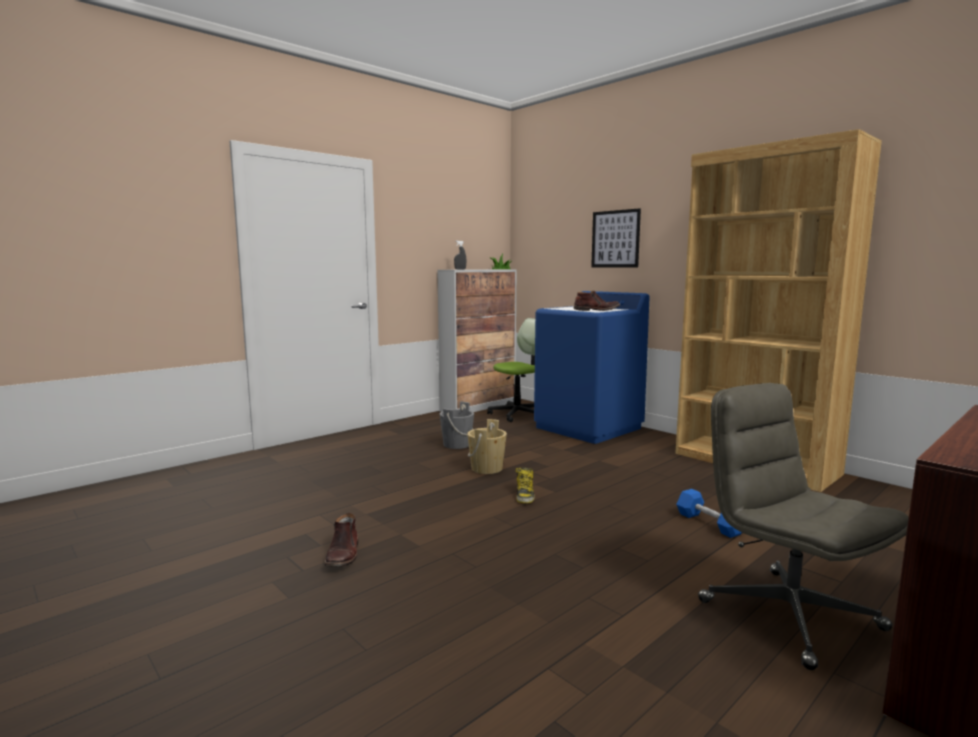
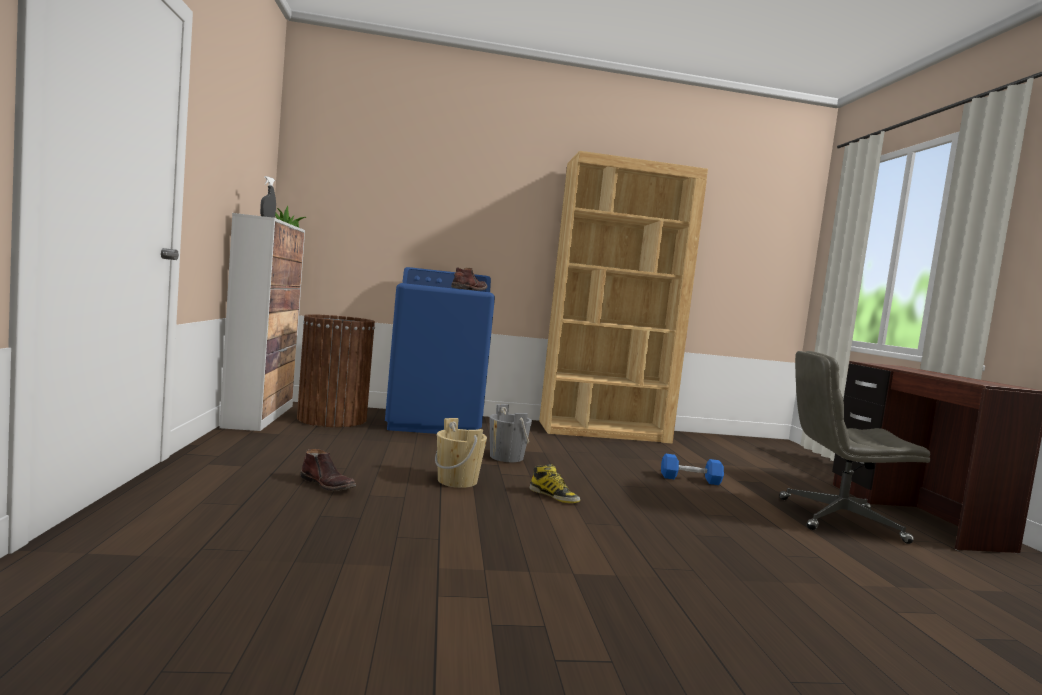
camera: 55 degrees left, 5 degrees down
brown boot [324,513,359,567] -> brown boot moved to [300,449,356,491]
grey bucket [440,402,474,449] -> grey bucket moved to [490,404,532,462]
office chair [487,318,535,422] -> brown trash can [297,314,375,427]
picture [591,208,641,268] -> none

